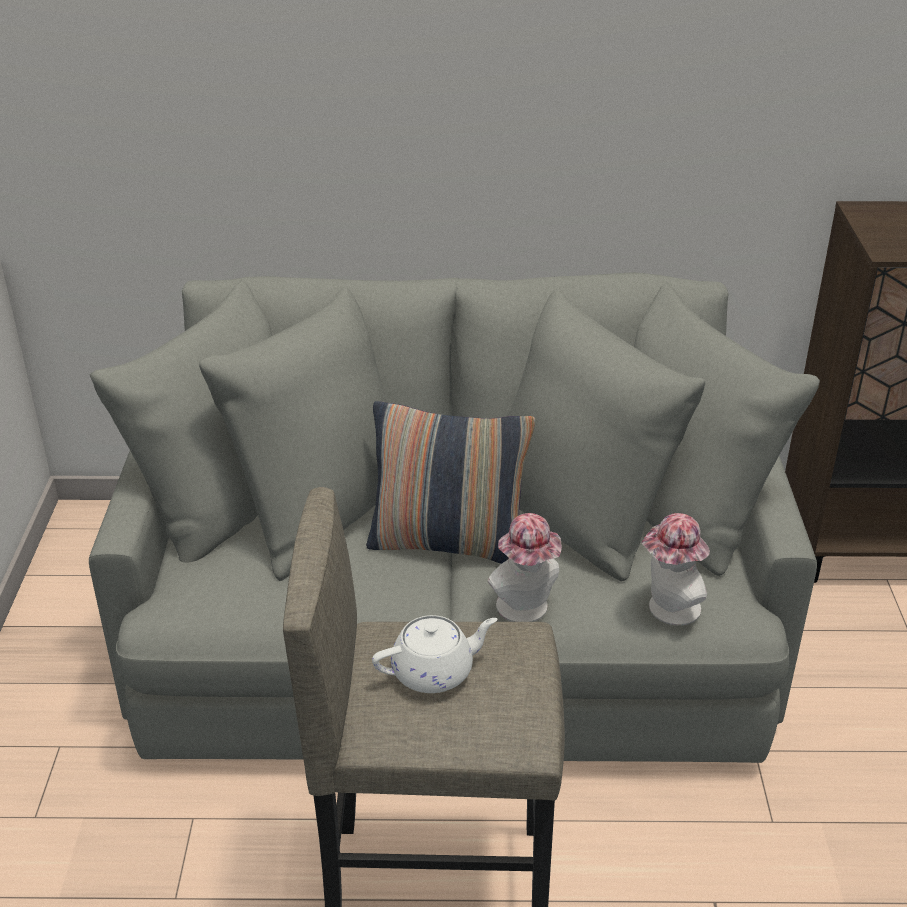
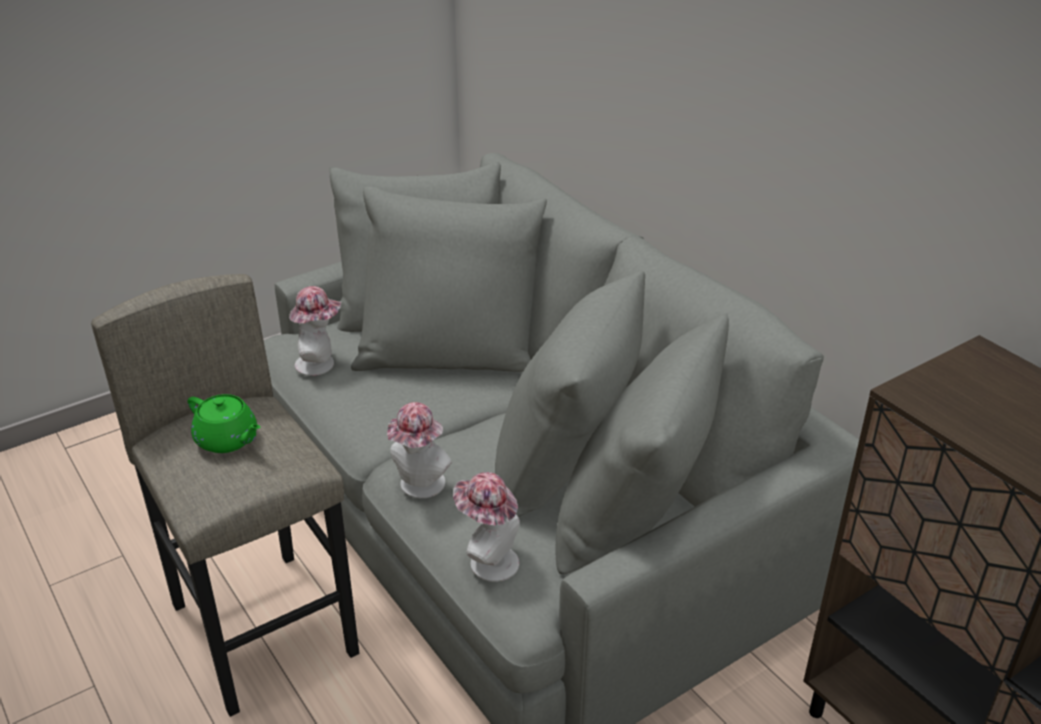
camera: 55 degrees right, 0 degrees up
pillow [366,401,536,564] -> none
white teapot [372,615,498,693] -> green teapot [188,394,260,453]
none -> hat [289,286,341,376]

